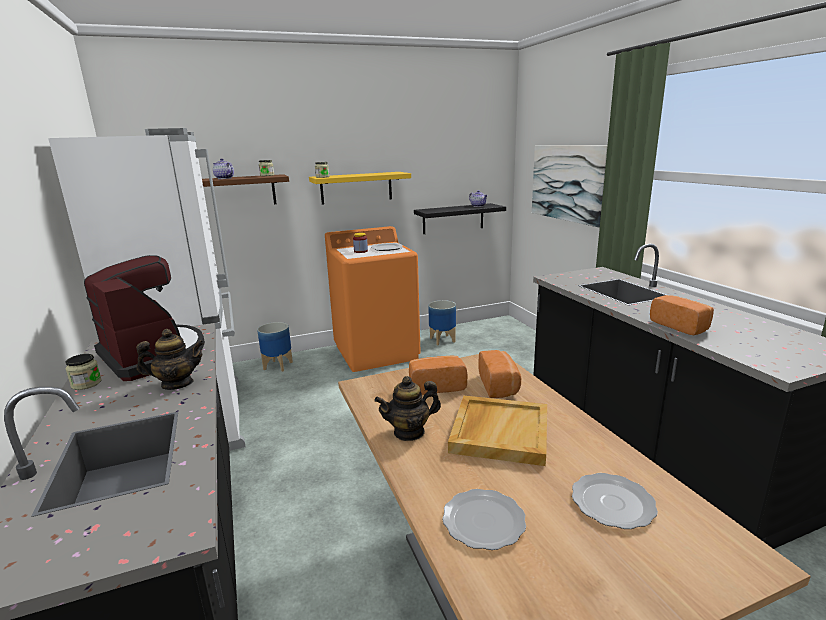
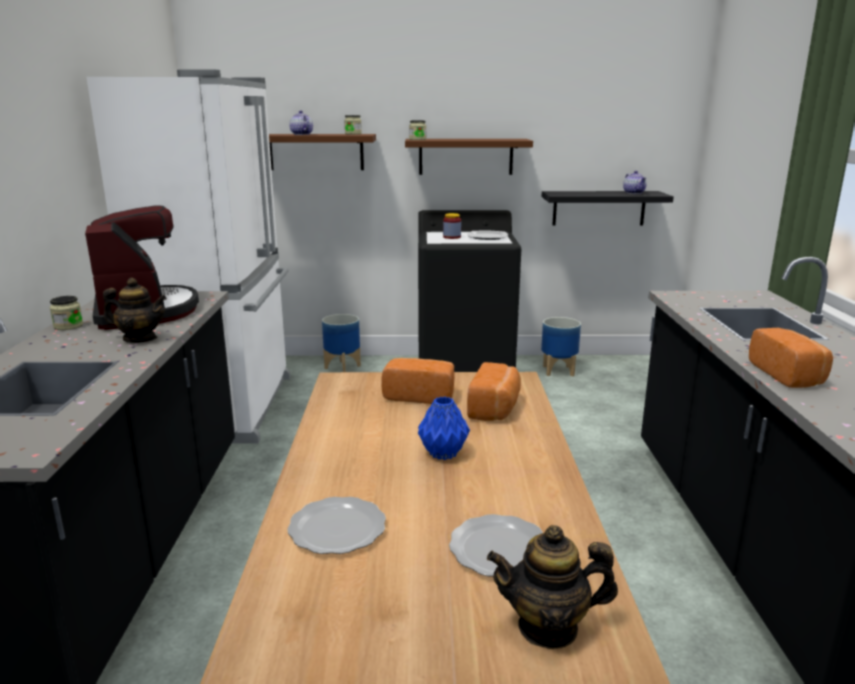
camera: 20 degrees right, 0 degrees up
yellow shelf [309,172,411,205] -> brown shelf [405,139,533,175]
orange washing machine [325,226,421,372] -> black washing machine [418,210,521,372]
teapot [374,376,441,441] -> teapot moved to [487,525,618,649]
beige tray [448,396,547,466] -> blue vase [418,397,470,460]
picture [532,145,607,227] -> none

